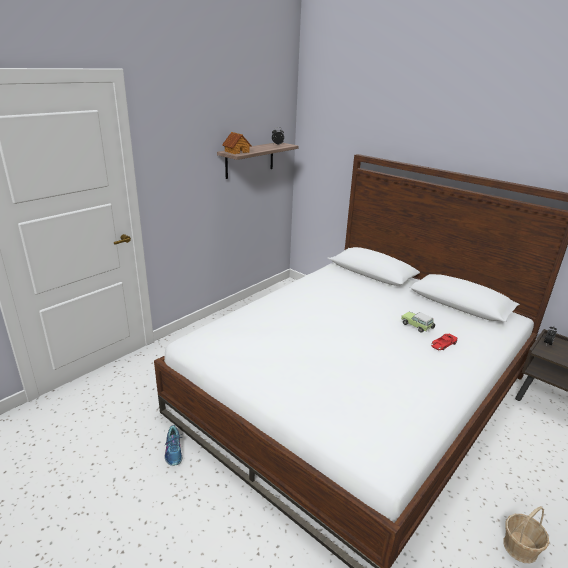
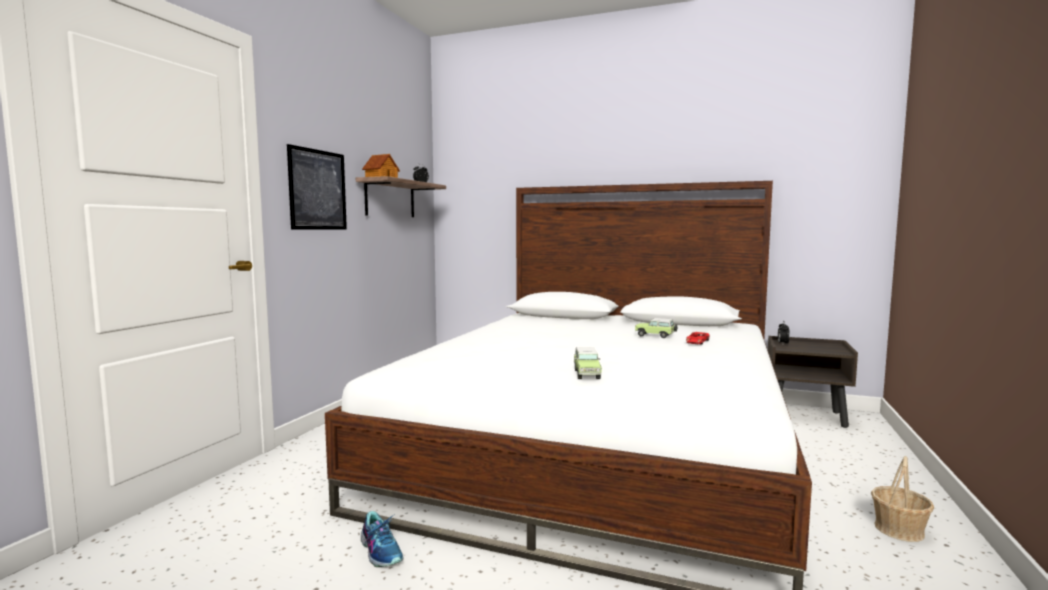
camera: 20 degrees left, 20 degrees down
none -> picture [287,144,347,230]
none -> toy car [574,347,602,379]

